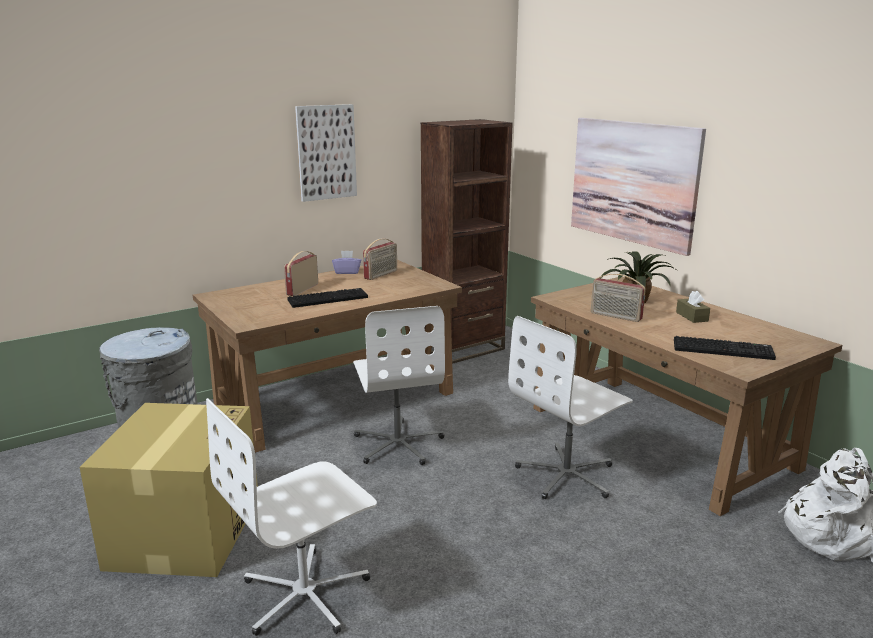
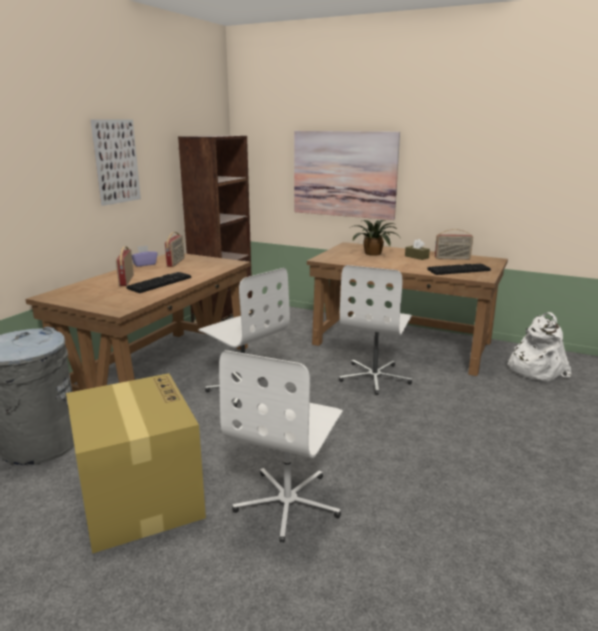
camera: 30 degrees left, 0 degrees up
radio [591,274,646,322] -> radio moved to [435,229,473,260]

